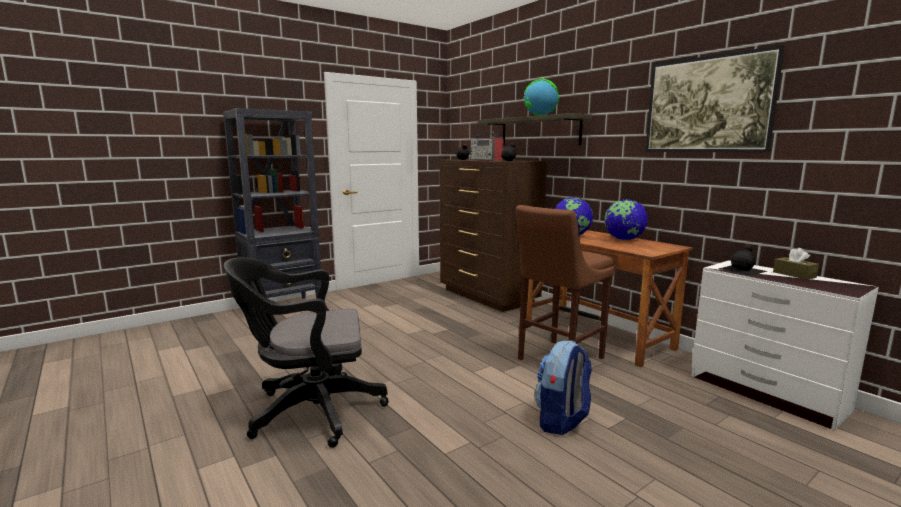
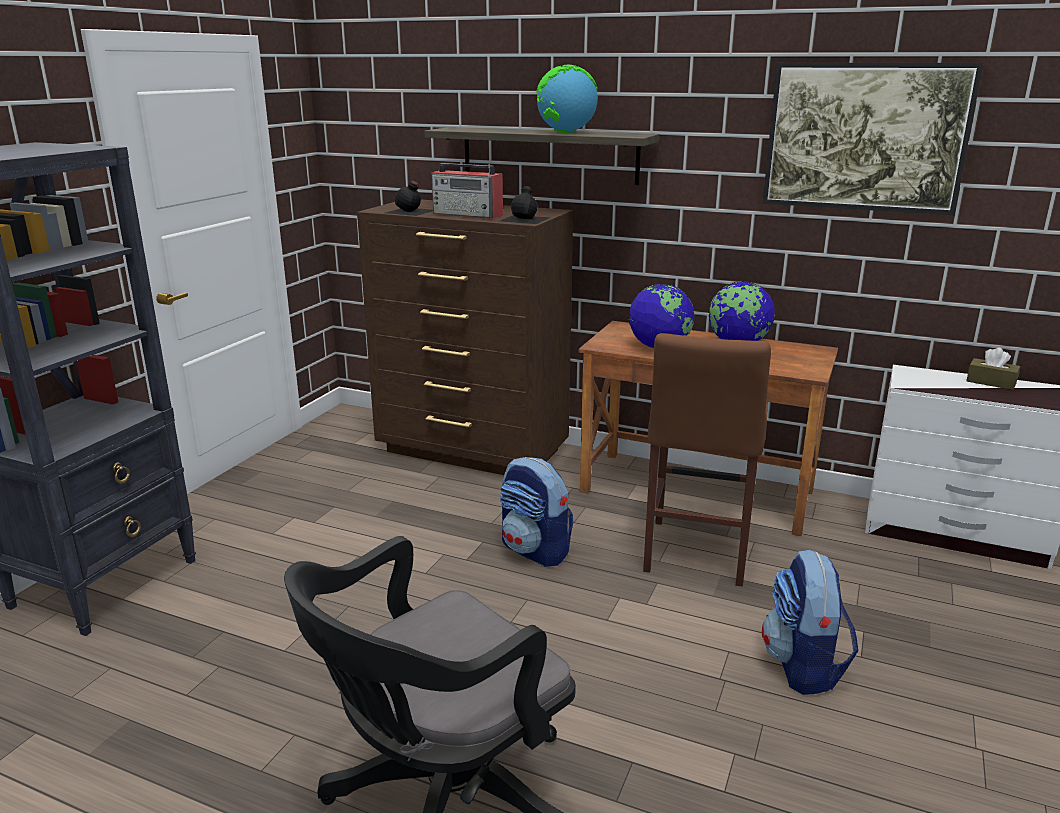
camera: 30 degrees left, 10 degrees up
black bottle [719,245,767,276] -> none
none -> backpack [500,457,573,567]

